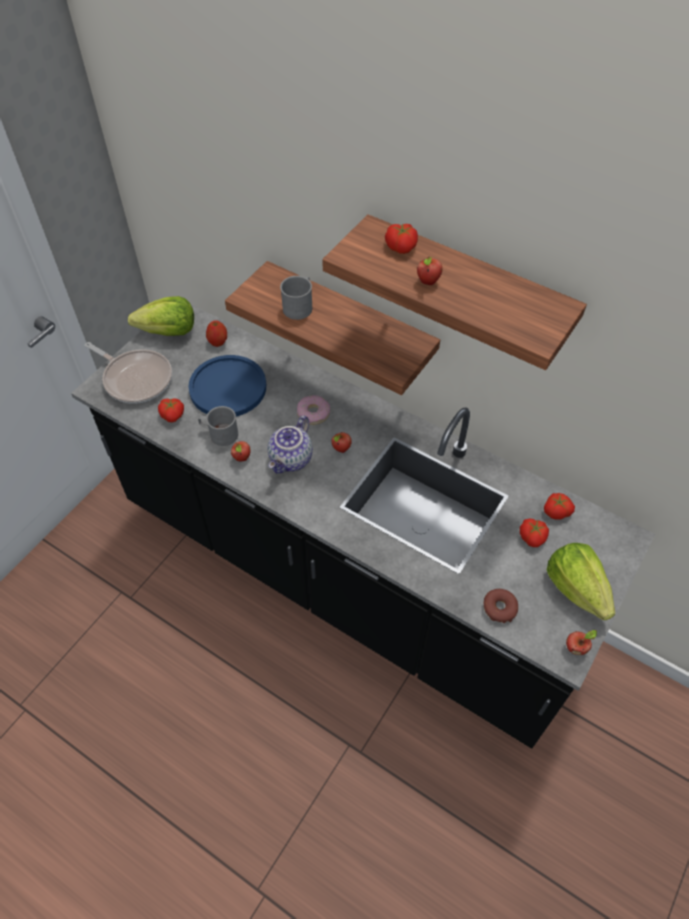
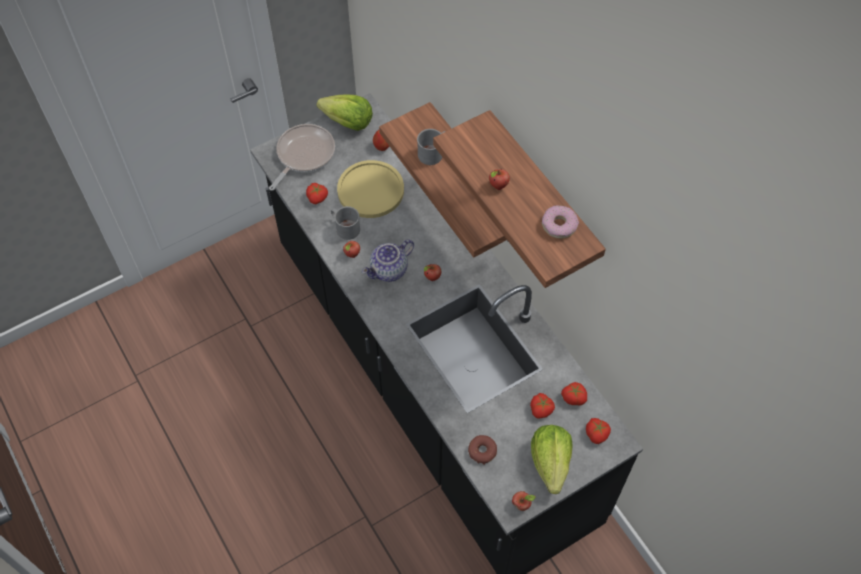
camera: 25 degrees right, 5 degrees up
frying pan [84,342,172,404] -> frying pan turned 120 degrees counterclockwise [269,124,335,191]
blue plate [188,355,266,416] -> yellow plate [337,160,404,218]
donut [297,395,330,425] -> donut moved to [542,205,579,239]
tomato [385,224,418,254] -> tomato moved to [586,418,611,444]

